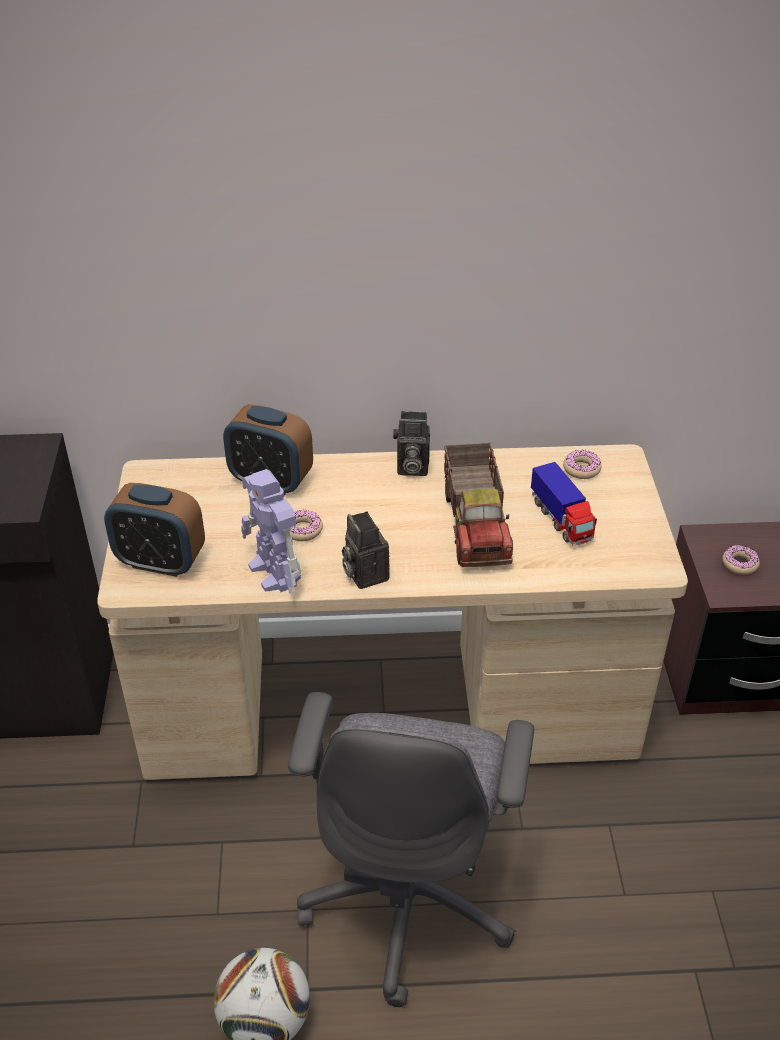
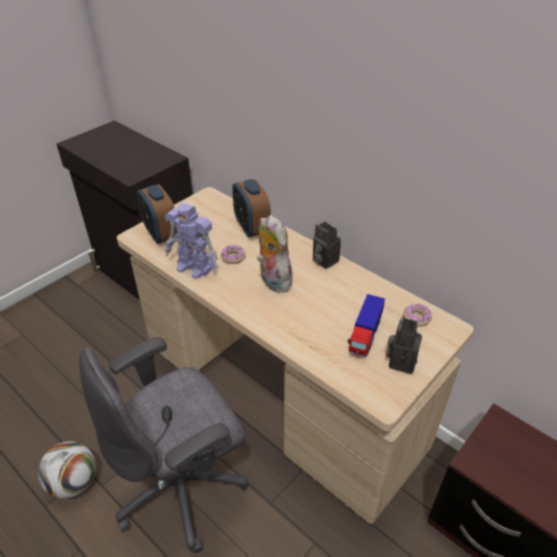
camera: 45 degrees right, 0 degrees up
toy robot [241,469,301,594] -> toy robot turned 75 degrees counterclockwise [165,202,218,279]
camera [342,512,390,589] -> camera moved to [386,316,422,374]
toy truck [444,443,513,567] -> none
donut [722,545,760,575] -> none
none -> plush toy [257,215,293,293]

